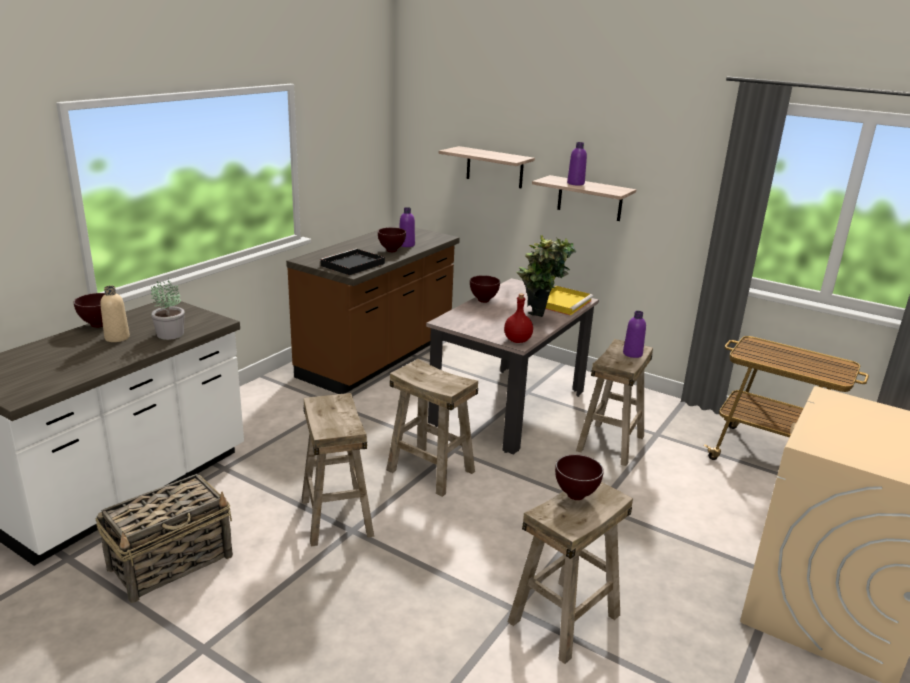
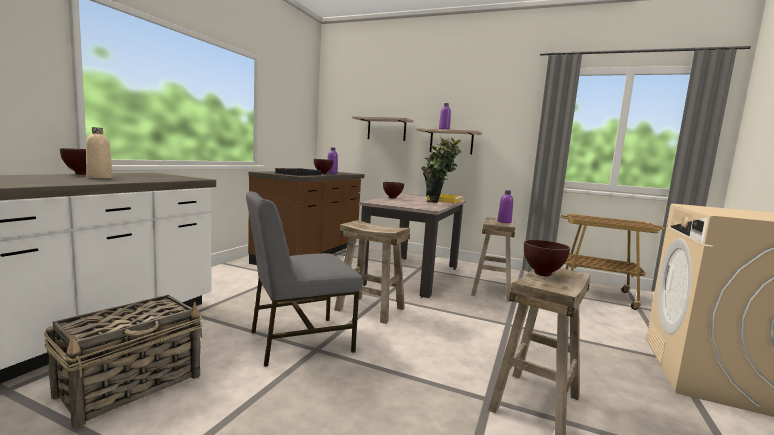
camera: 10 degrees left, 15 degrees down
potted plant [151,278,185,340] -> none
beige stool [302,393,374,547] -> grey chair [246,191,363,367]
red bottle [504,293,533,343] -> none

